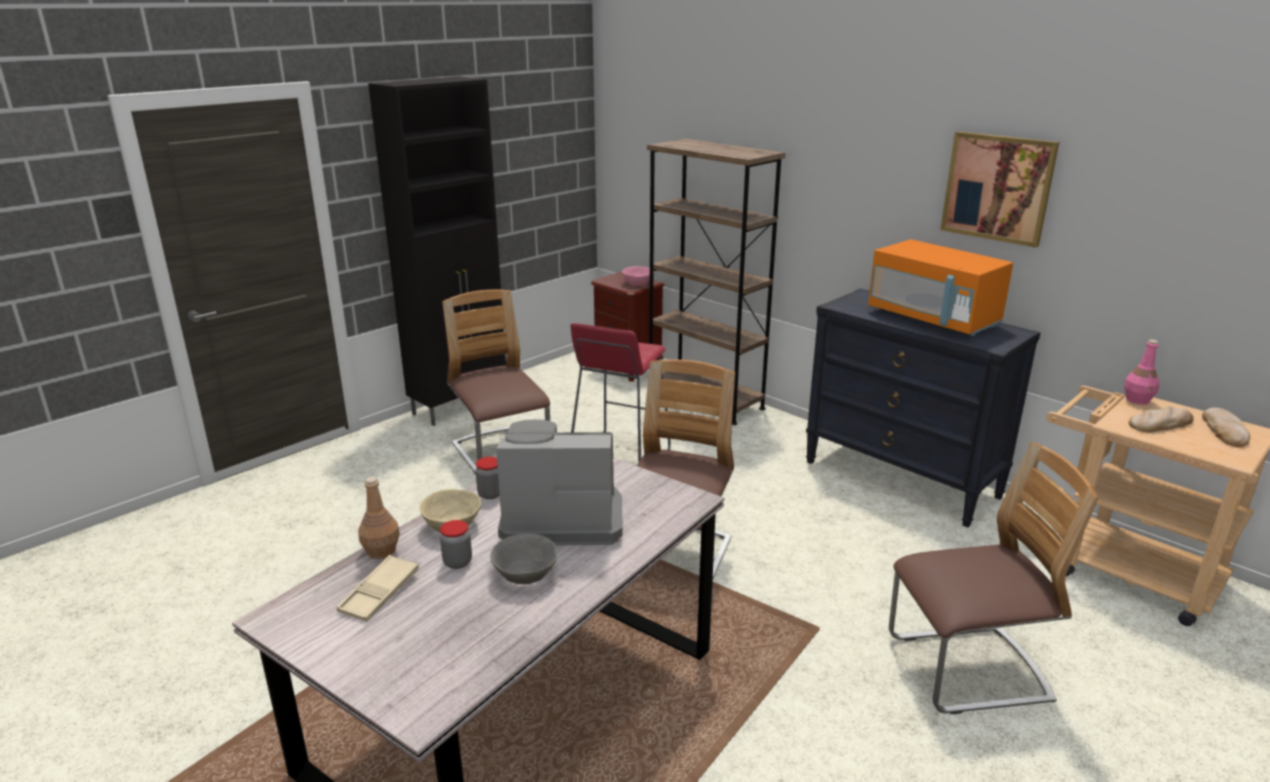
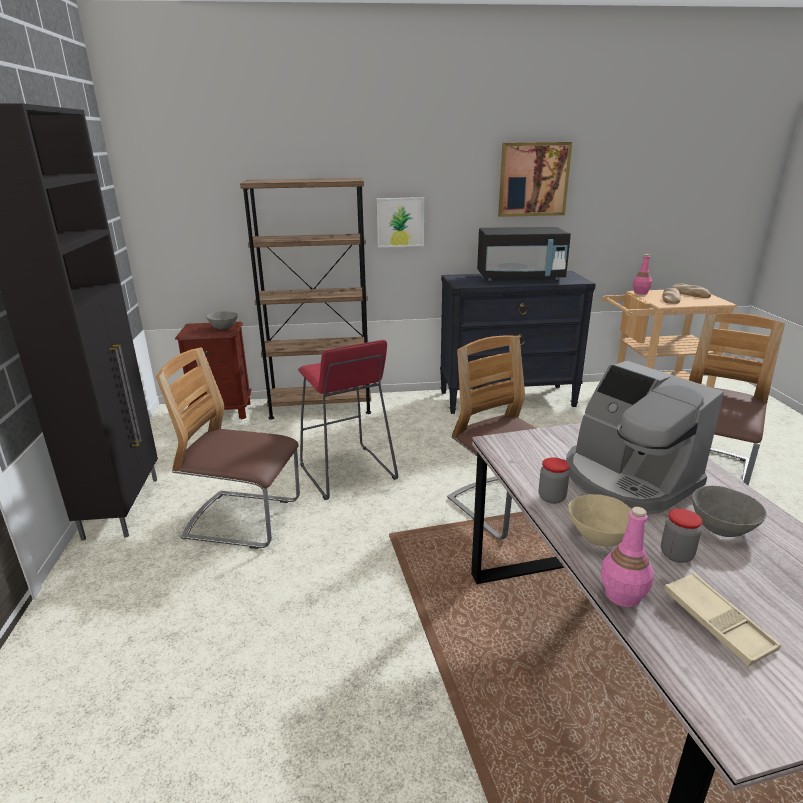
camera: 50 degrees left, 0 degrees up
brown bottle [358,477,400,559] -> pink bottle [601,507,654,607]
coffee machine [496,419,622,545] -> coffee machine turned 75 degrees counterclockwise [566,361,724,515]
pink bowl [622,266,655,286] -> grey bowl [206,311,238,330]
orange microwave [868,239,1013,336] -> black microwave [477,227,571,281]
none -> picture [376,197,424,247]

